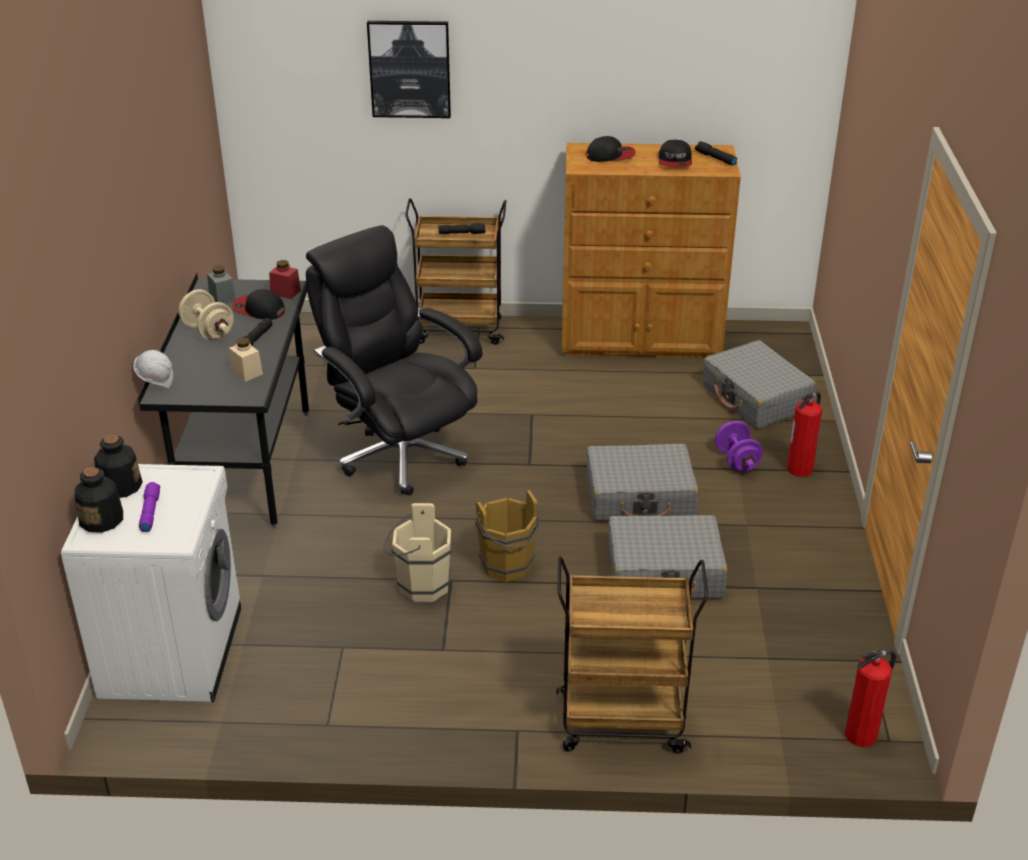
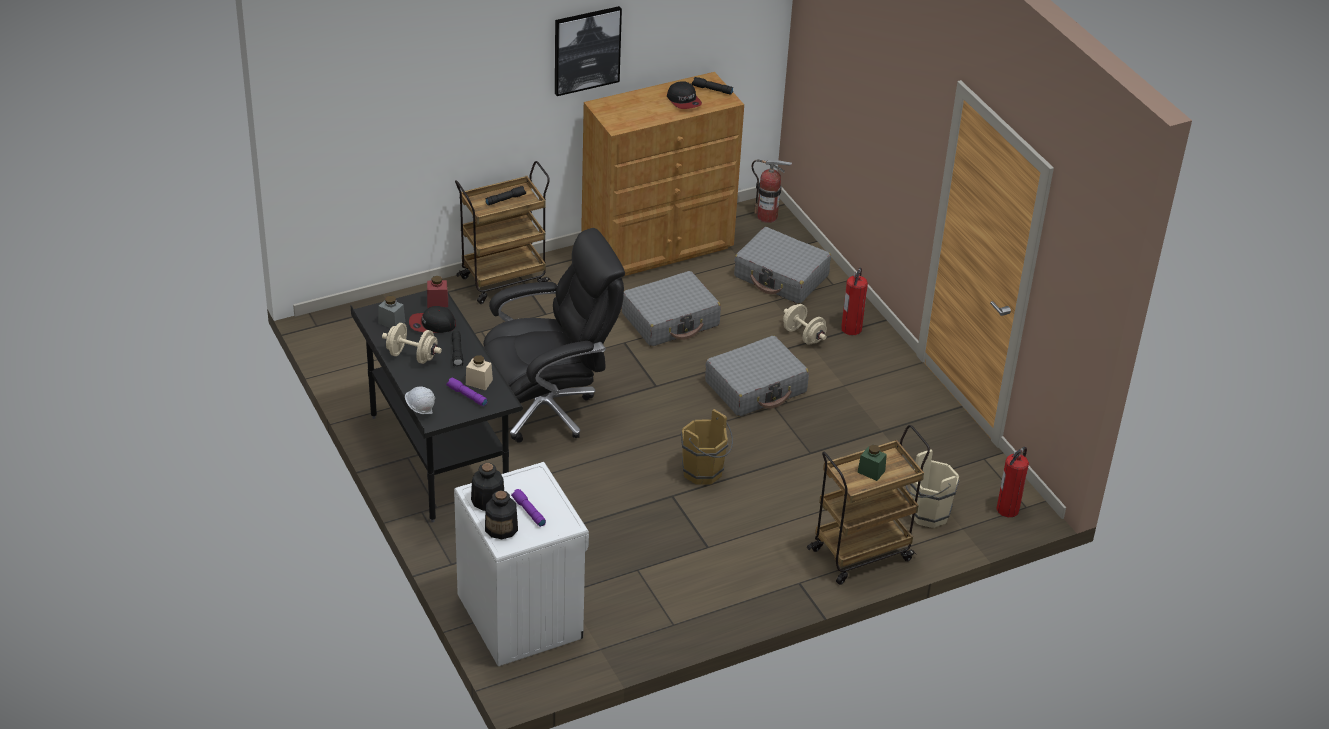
camera: 30 degrees left, 5 degrees up
black office chair [306,225,482,495] -> black office chair turned 135 degrees clockwise [483,228,625,443]
picture [367,21,451,118] -> picture moved to [555,6,622,96]
beige bucket [384,503,452,602] -> beige bucket moved to [906,449,959,528]
cap [586,136,636,162] -> none
grey suitcase [608,515,728,599] -> grey suitcase moved to [622,271,721,346]
purple dumbbell [715,421,763,472] -> beige dumbbell [783,304,827,345]
none -> purple flashlight [446,378,487,406]
none -> fire extinguisher [751,160,792,223]
none -> green jar [857,445,887,481]

